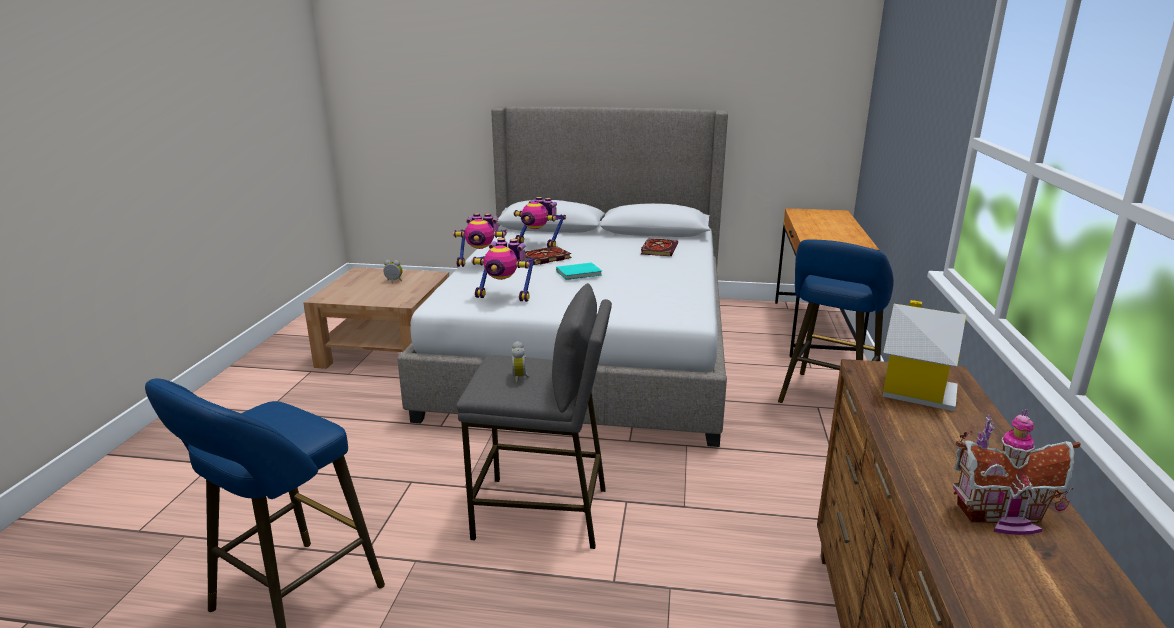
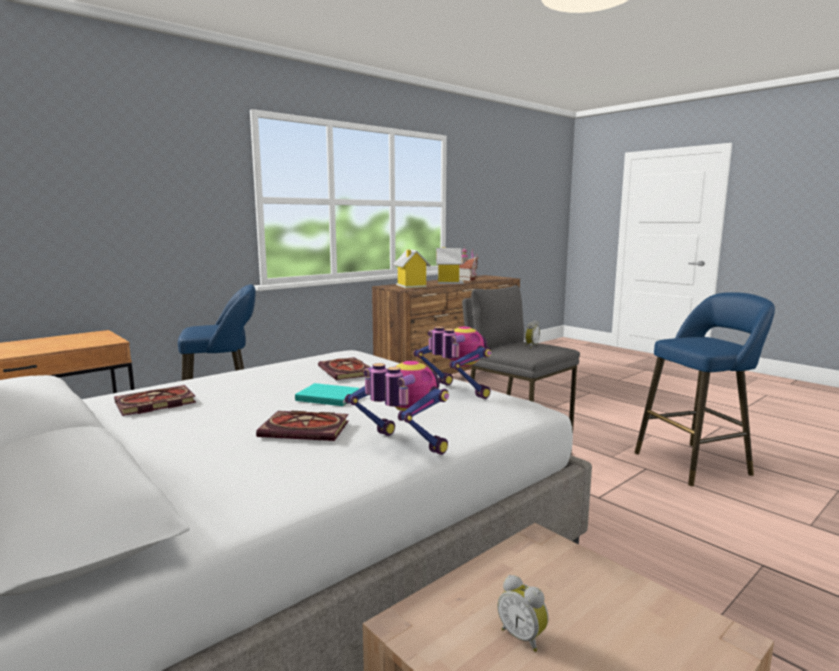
camera: 140 degrees left, 10 degrees down
toy robot [513,197,566,247] -> none
none -> book [318,357,370,380]
none -> toy house [436,247,464,284]

